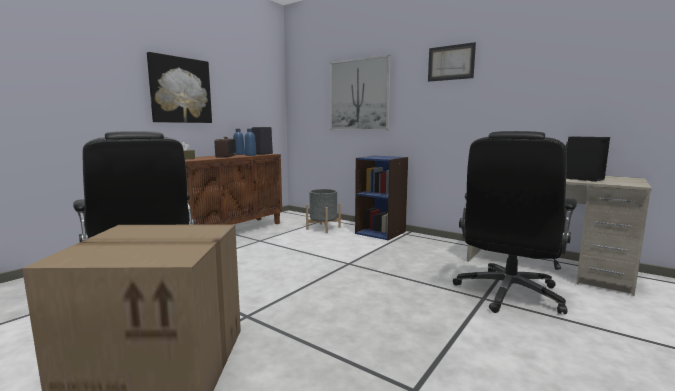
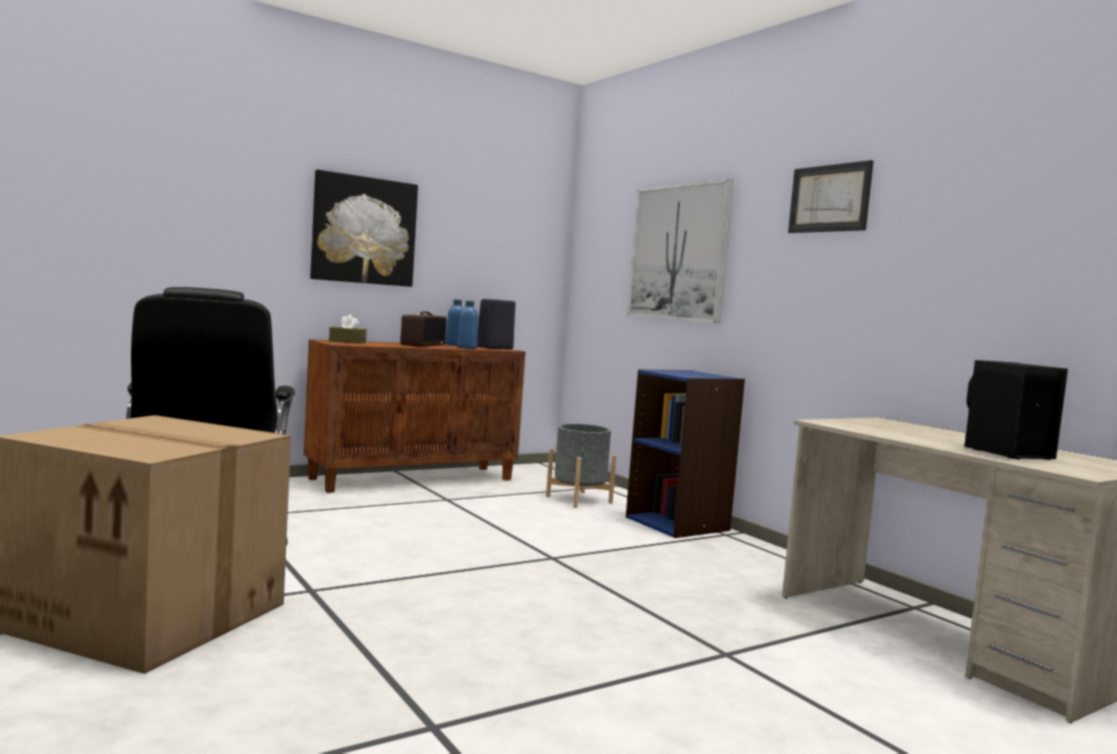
camera: 20 degrees right, 5 degrees down
black office chair [453,131,577,314] -> none

